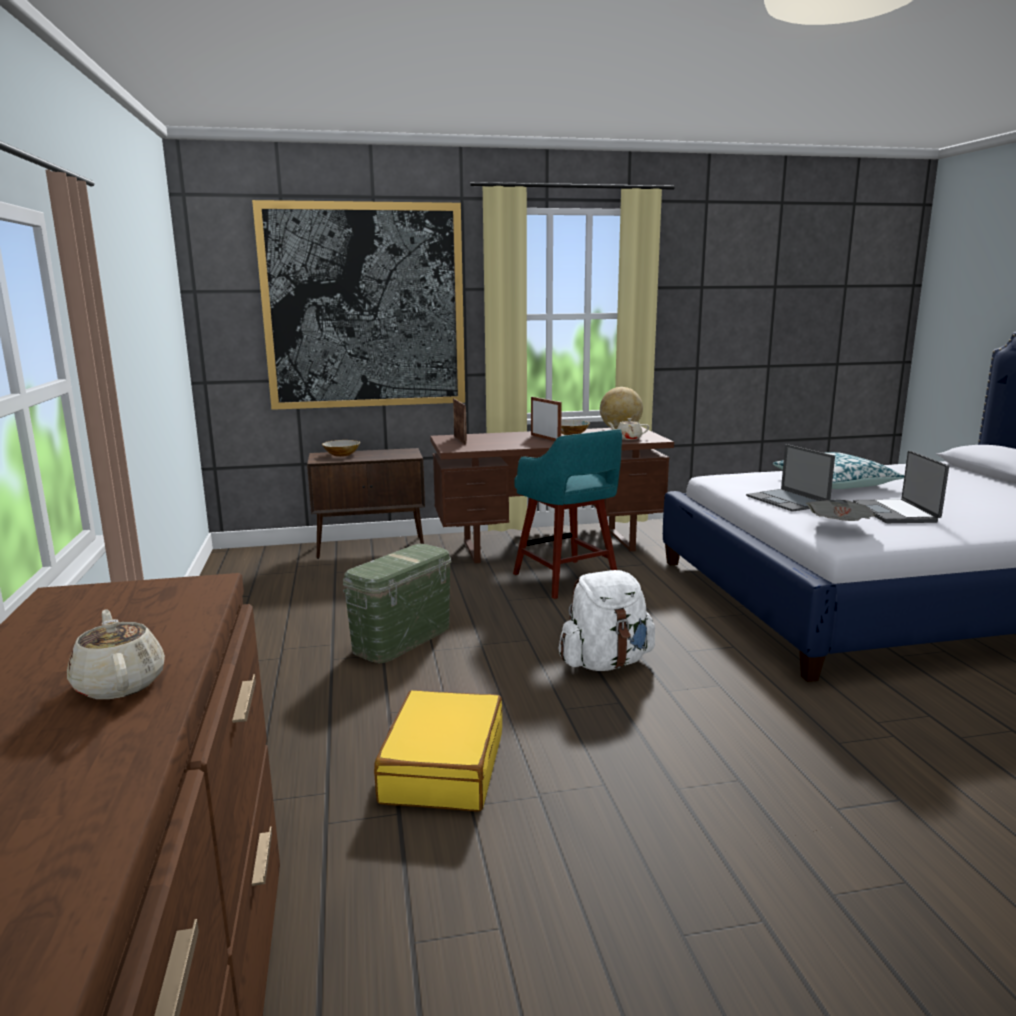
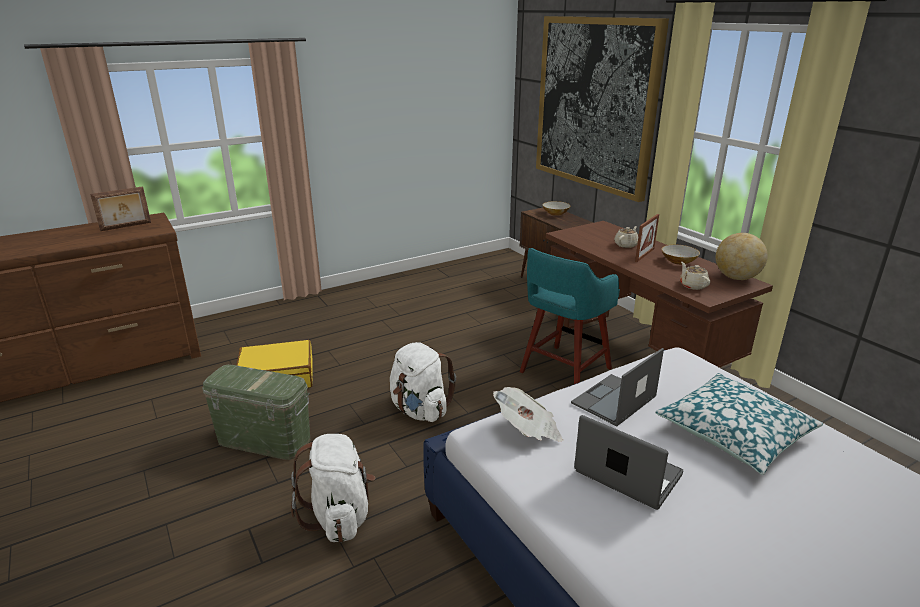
camera: 70 degrees right, 10 degrees up
beige teapot [67,609,165,699] -> beige teapot moved to [614,226,638,248]
green storage box [343,544,451,663] -> green storage box moved to [202,365,310,460]
picture frame [453,398,467,445] -> picture frame moved to [90,186,151,231]
laptop [853,451,949,523] -> laptop turned 60 degrees clockwise [574,415,683,510]
none -> white backpack [291,434,375,542]

